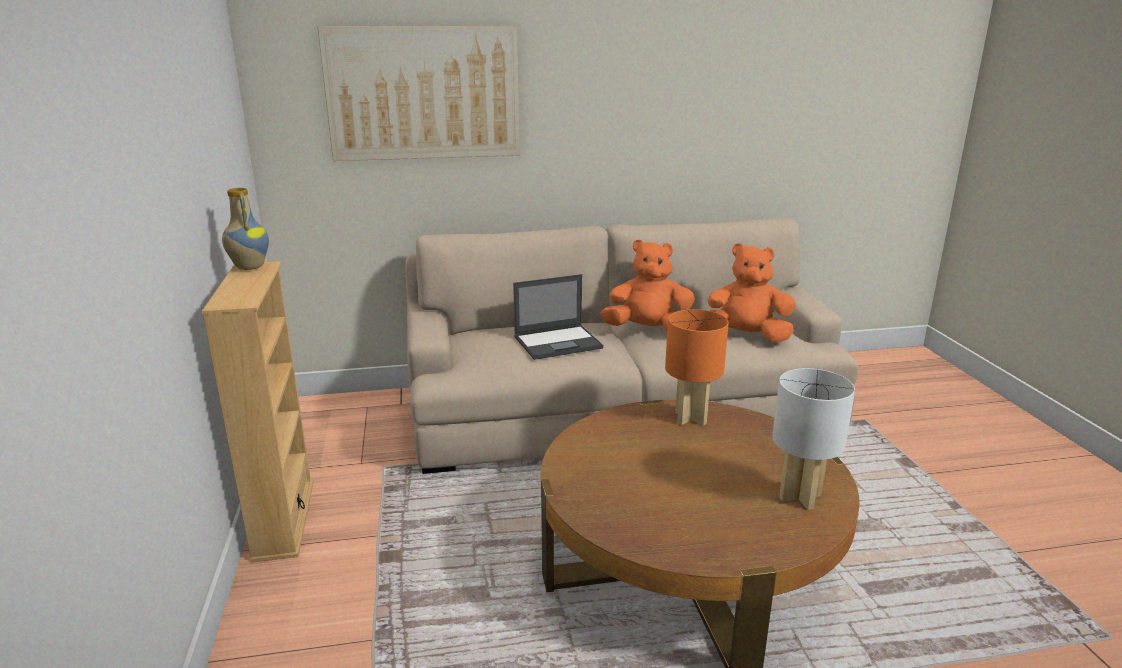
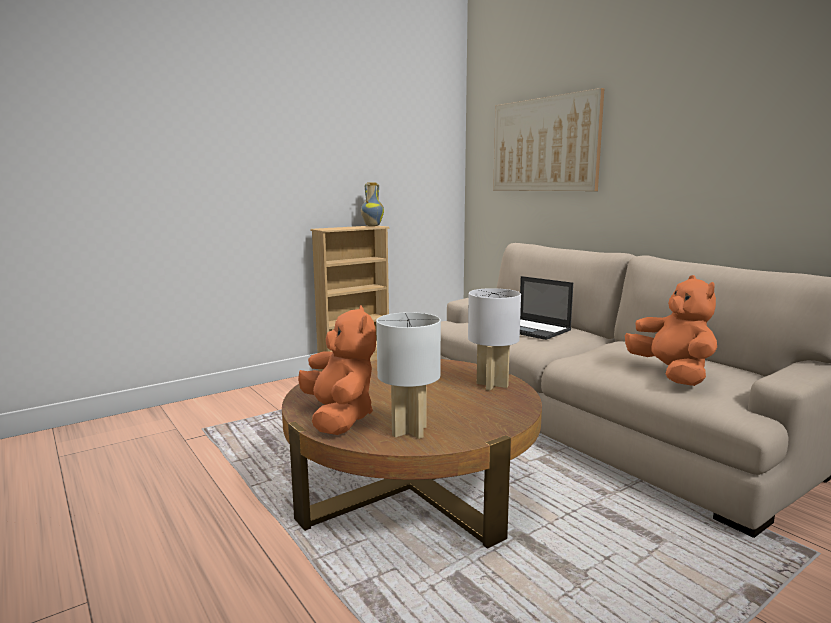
camera: 65 degrees right, 10 degrees down
orange plush toy [600,239,695,332] -> orange plush toy moved to [298,305,376,435]
orange table lamp [665,309,729,426] -> white table lamp [468,288,521,391]

